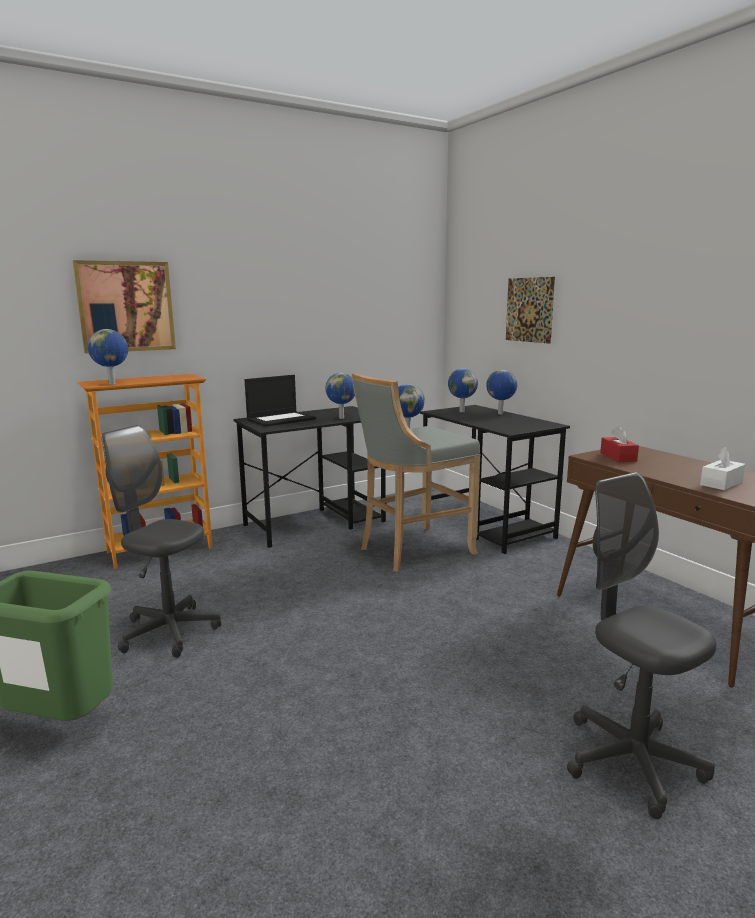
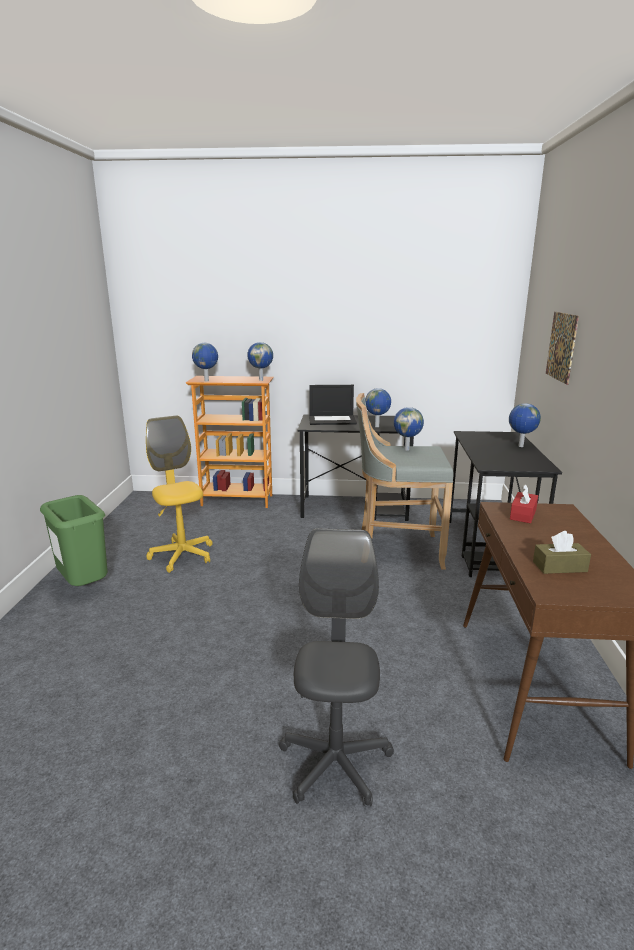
camera: 35 degrees right, 5 degrees up
picture [73,260,176,354] -> none
grey office chair [102,425,221,658] -> yellow office chair [146,415,213,573]
globe [448,368,478,412] -> globe moved to [247,342,273,381]
white tissue box [700,447,745,490] -> brown tissue box [533,531,591,574]

